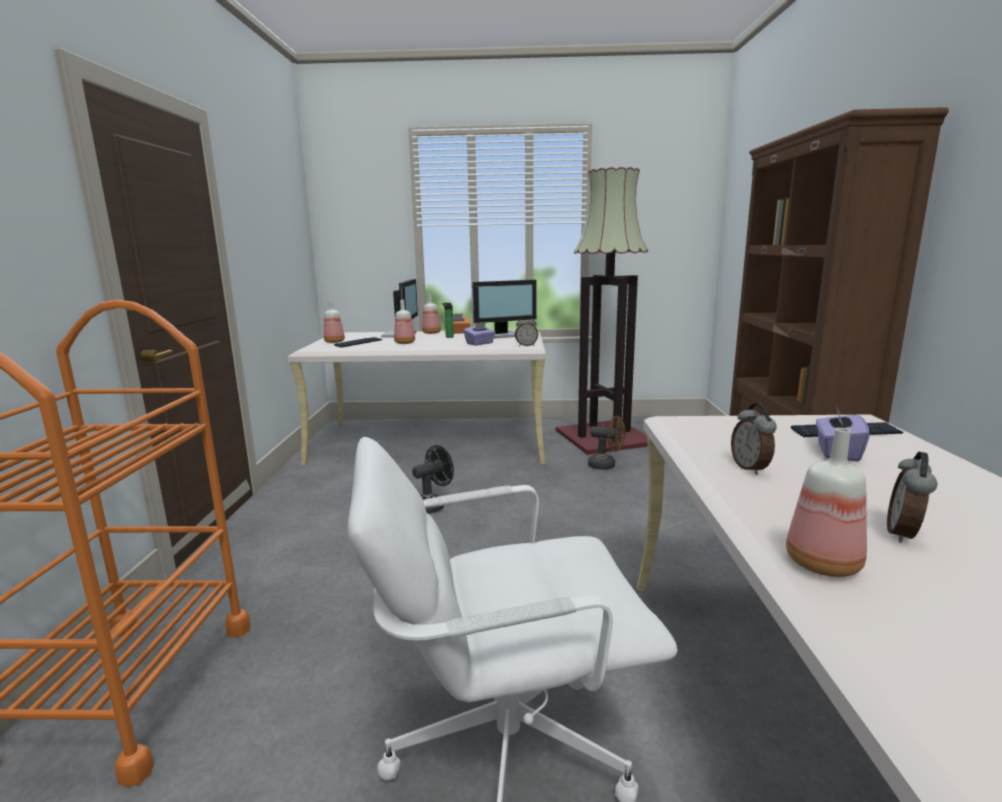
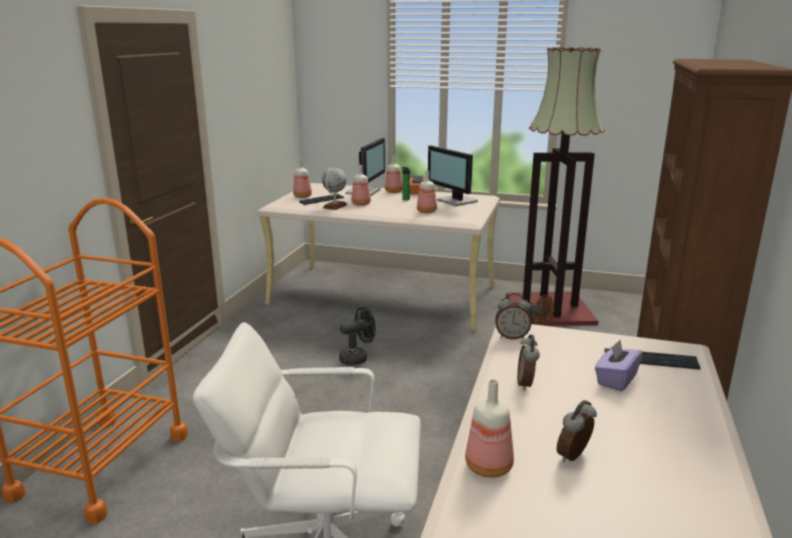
camera: 15 degrees right, 5 degrees up
purple tissue box [464,322,495,346] -> bottle [417,171,437,213]
monitor [472,280,536,339] -> monitor turned 60 degrees clockwise [428,145,478,206]
alarm clock [515,316,538,346] -> alarm clock moved to [495,293,532,340]
none -> globe [322,167,347,210]

